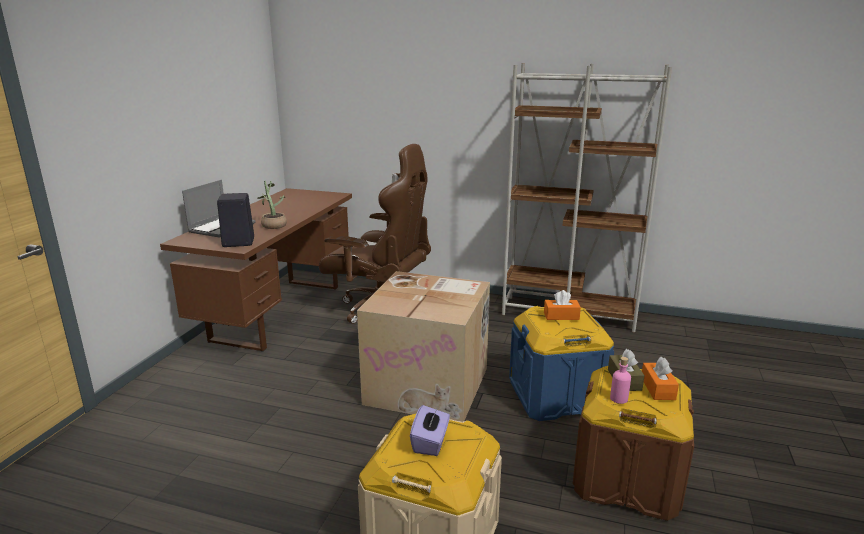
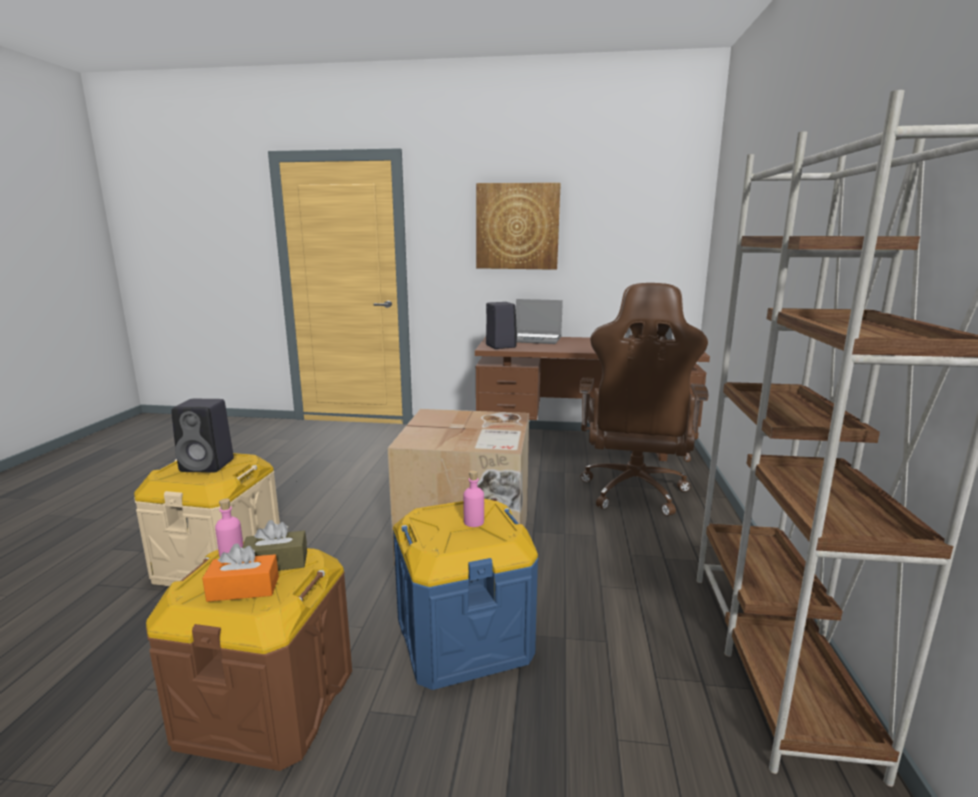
camera: 80 degrees right, 5 degrees down
potted plant [257,181,287,229] -> none
purple tissue box [410,405,450,456] -> black speaker [171,399,234,473]
orange tissue box [544,290,581,320] -> pink bottle [463,470,484,527]
none -> picture [476,183,561,270]

